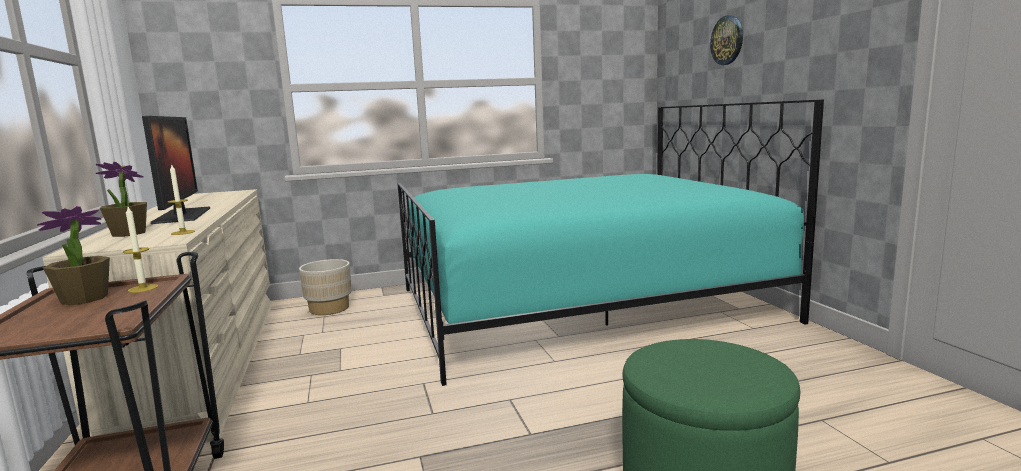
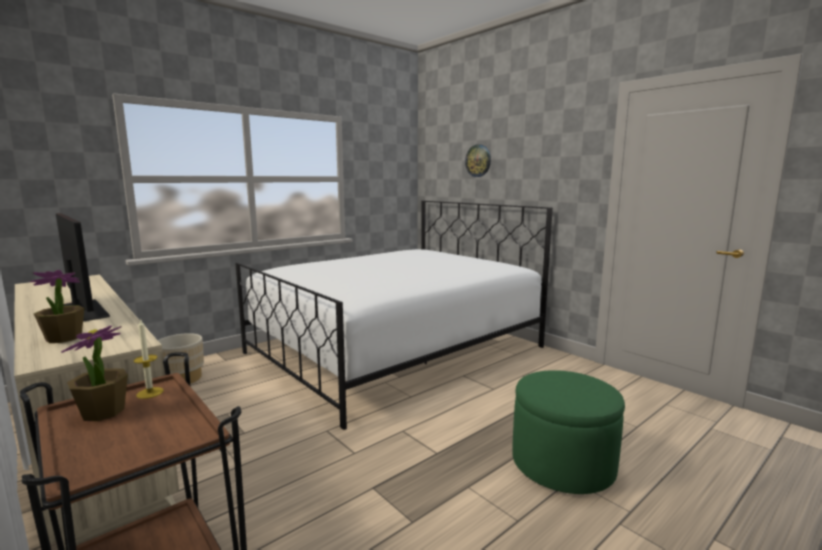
camera: 25 degrees left, 0 degrees up
candle [167,165,195,235] -> none
turquoise bed [397,99,824,386] -> white bed [235,201,553,430]

